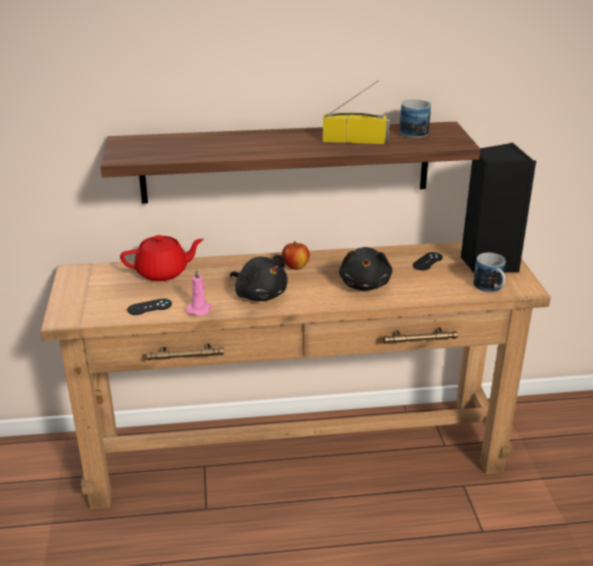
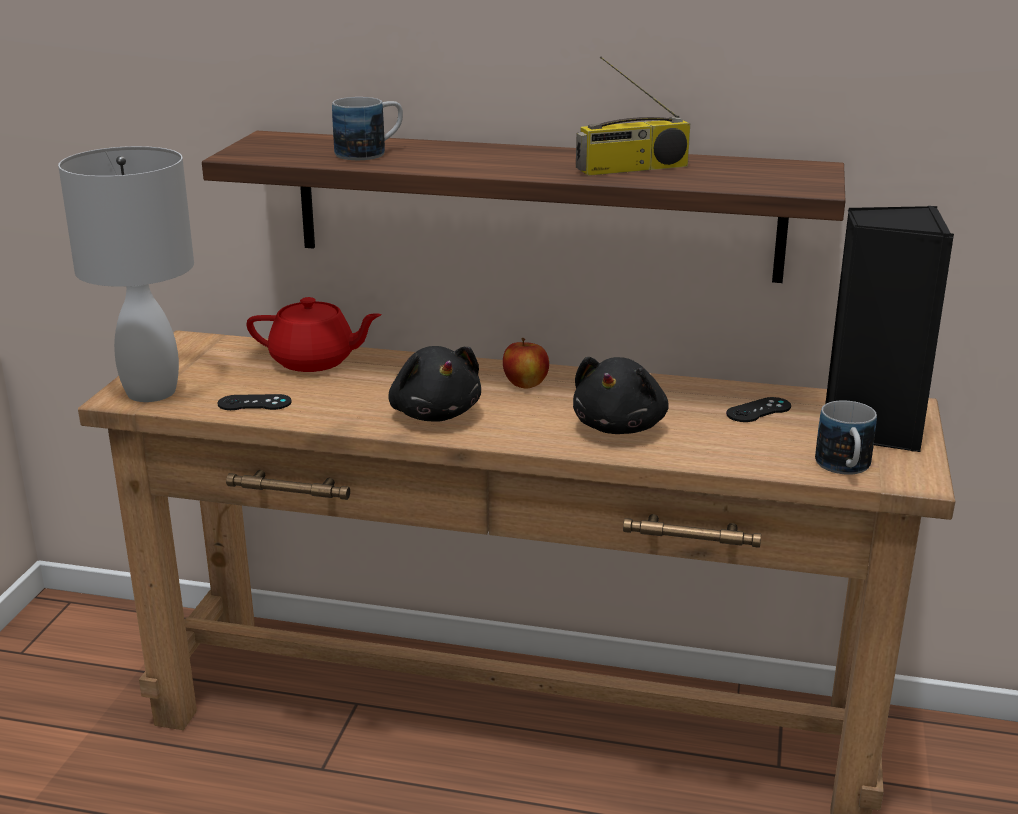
camera: 20 degrees right, 5 degrees down
pink candle [186,268,212,316] -> none
radio [323,81,390,144] -> radio turned 135 degrees clockwise [576,56,690,176]
mug [399,99,431,138] -> mug moved to [332,97,403,160]
none -> white table lamp [58,146,194,402]

